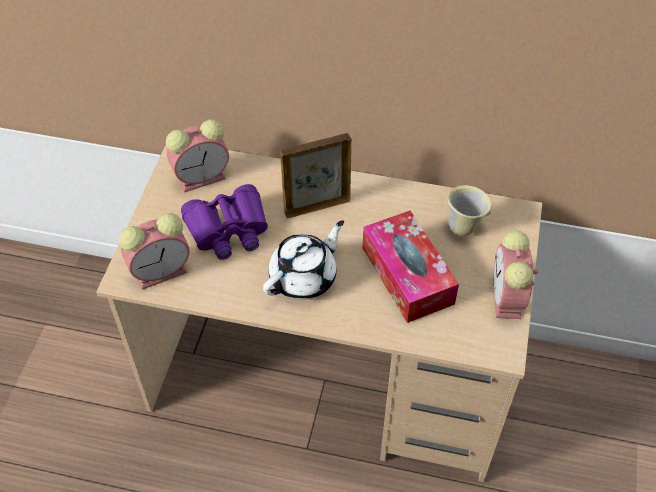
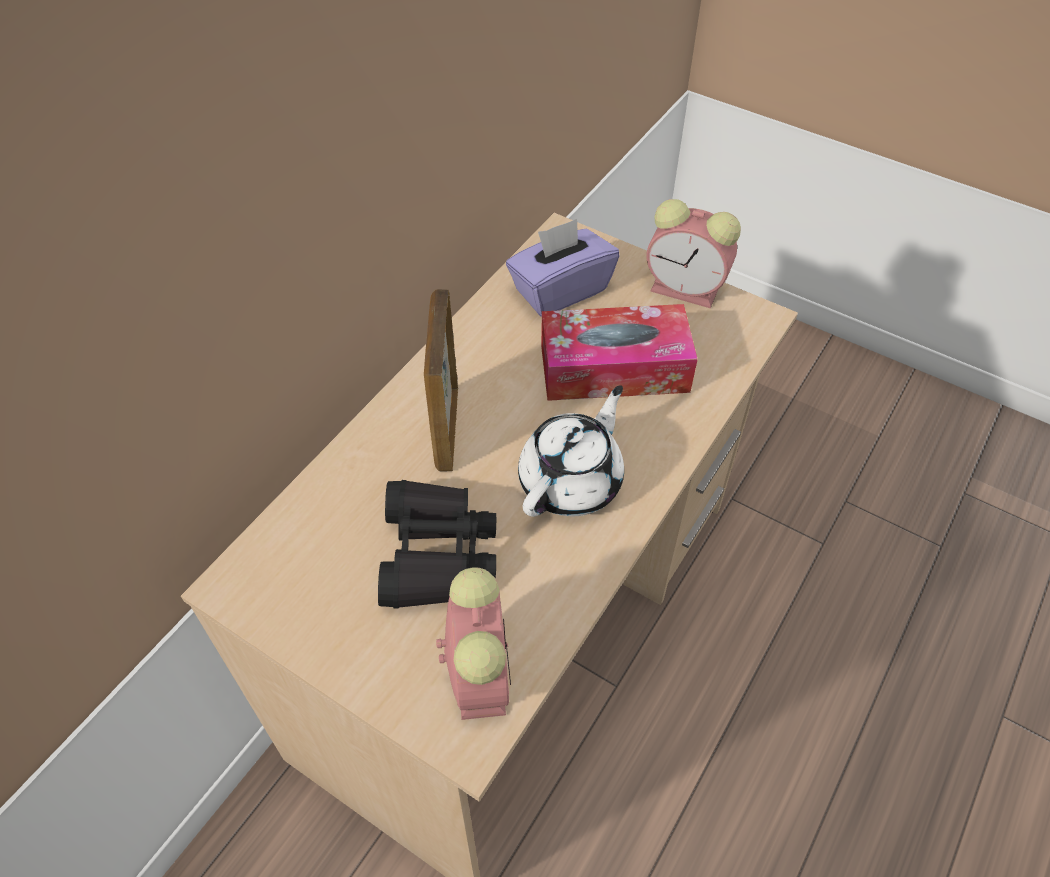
camera: 70 degrees left, 0 degrees up
alarm clock [166,119,229,192] -> none
purple binoculars [181,184,268,260] -> black binoculars [378,480,496,609]
white teapot [263,220,344,300] -> white teapot turned 60 degrees clockwise [518,385,624,517]
beige mug [447,185,492,236] -> purple tissue box [506,219,620,317]

